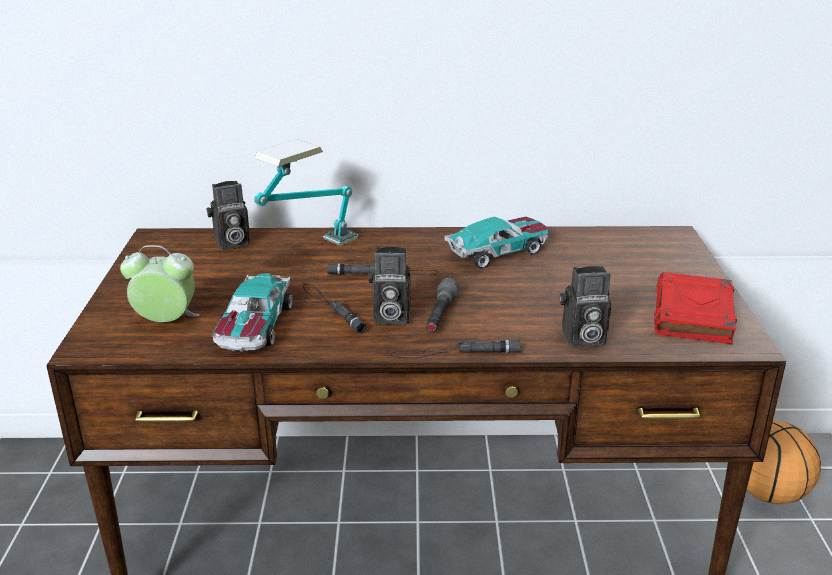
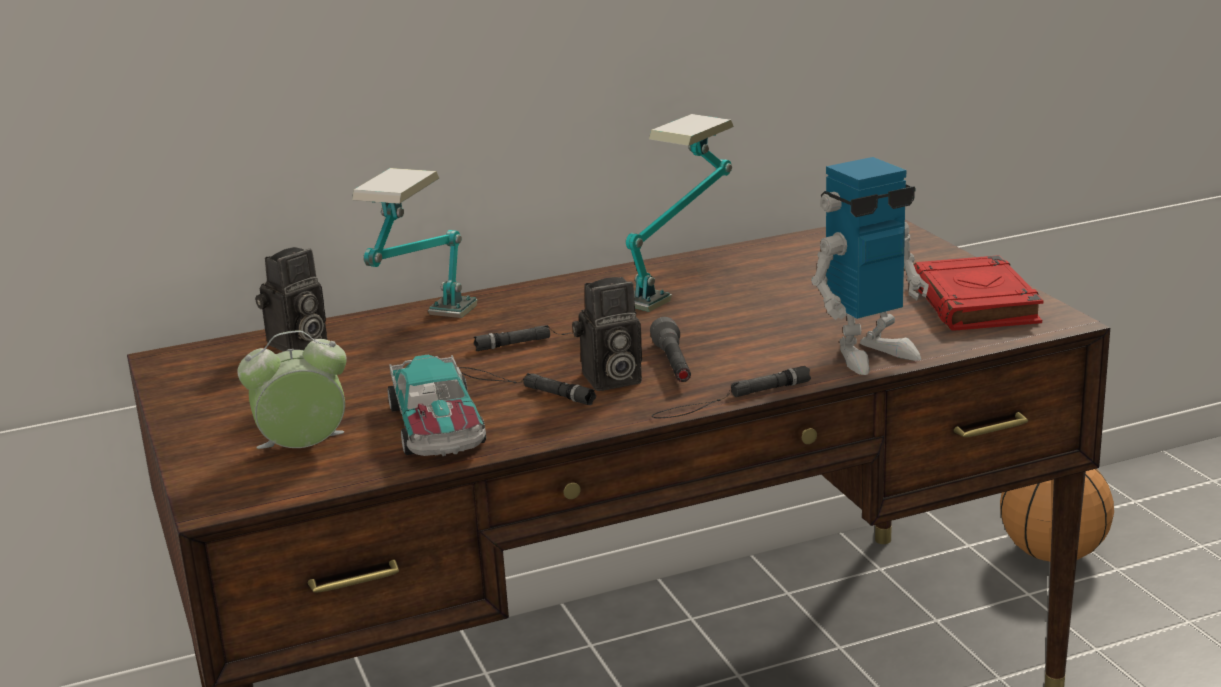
camera: 20 degrees left, 5 degrees down
toy car [445,217,549,268] -> table lamp [626,114,734,312]
camera [560,266,611,348] -> toy robot [811,157,929,375]

